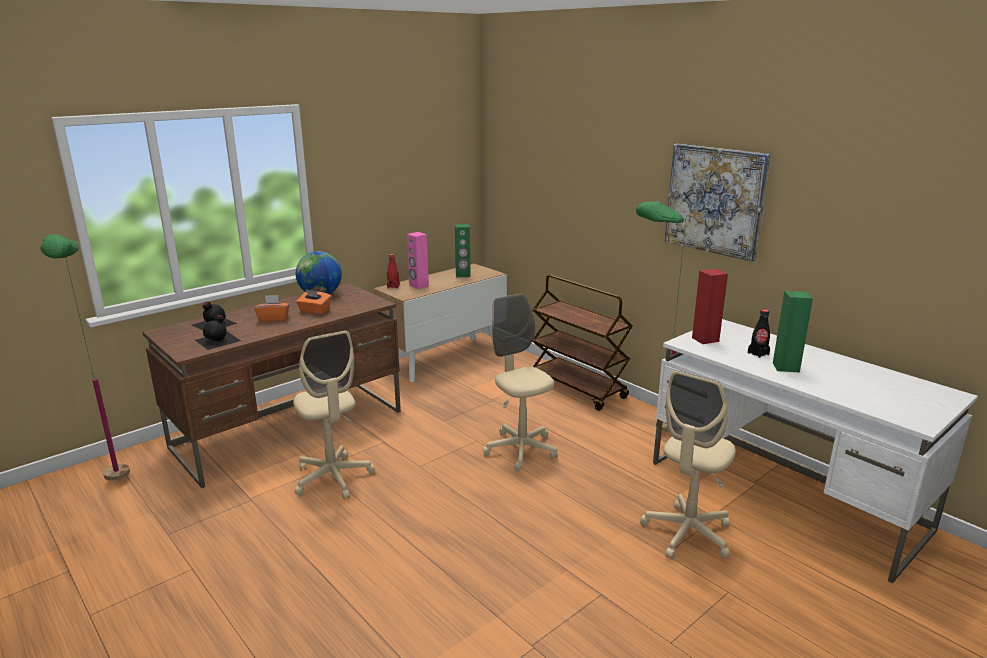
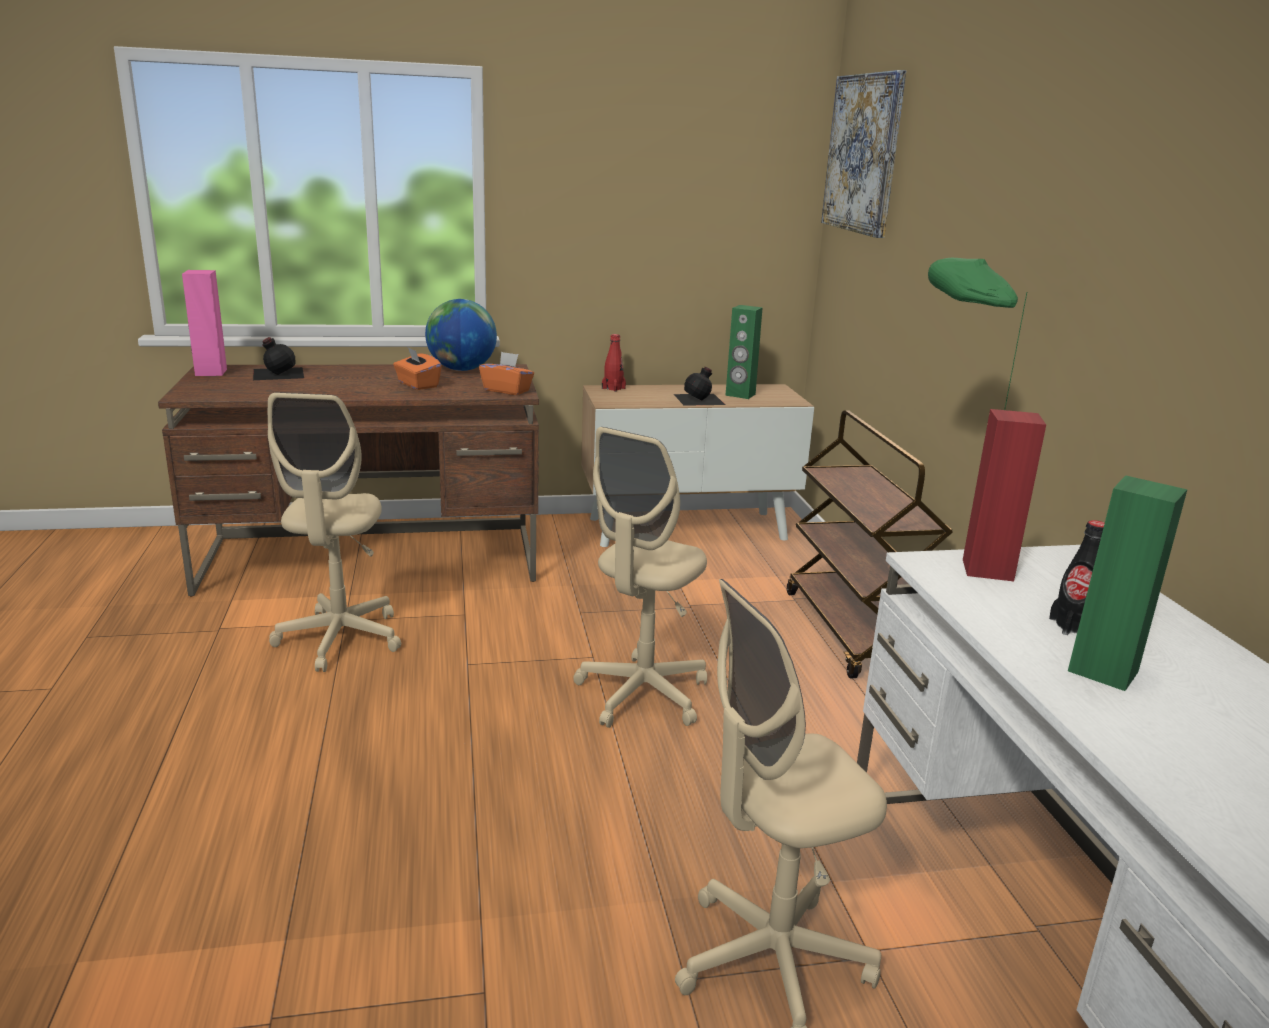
camera: 30 degrees right, 0 degrees up
green floor lamp [41,234,130,481] -> none
black bottle [195,315,241,350] -> black bottle moved to [674,367,725,406]
orange tissue box [254,295,290,322] -> orange tissue box moved to [479,351,534,395]
pink speaker [407,232,429,289] -> pink speaker moved to [182,270,227,376]
beige office chair [483,293,558,471] -> beige office chair turned 150 degrees counterclockwise [573,427,707,728]
picture [665,144,771,262] -> picture moved to [821,70,906,238]

